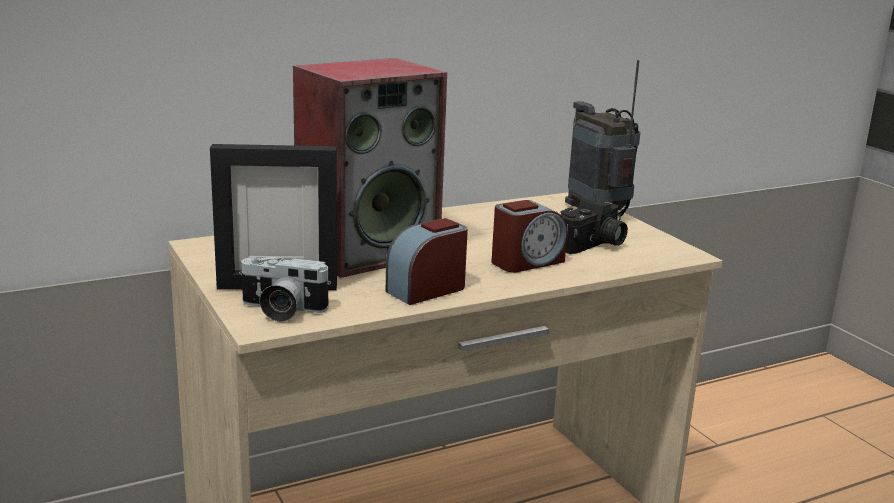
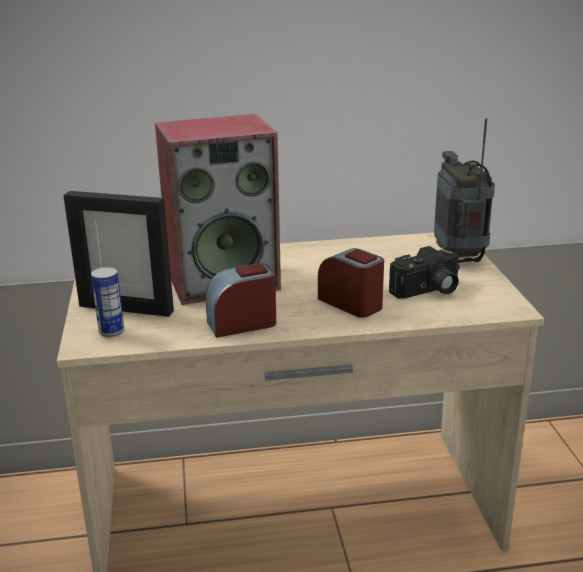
camera: 20 degrees right, 5 degrees up
camera [239,257,331,322] -> can [91,267,124,337]
alarm clock [492,200,567,272] -> alarm clock turned 120 degrees counterclockwise [318,248,384,318]

